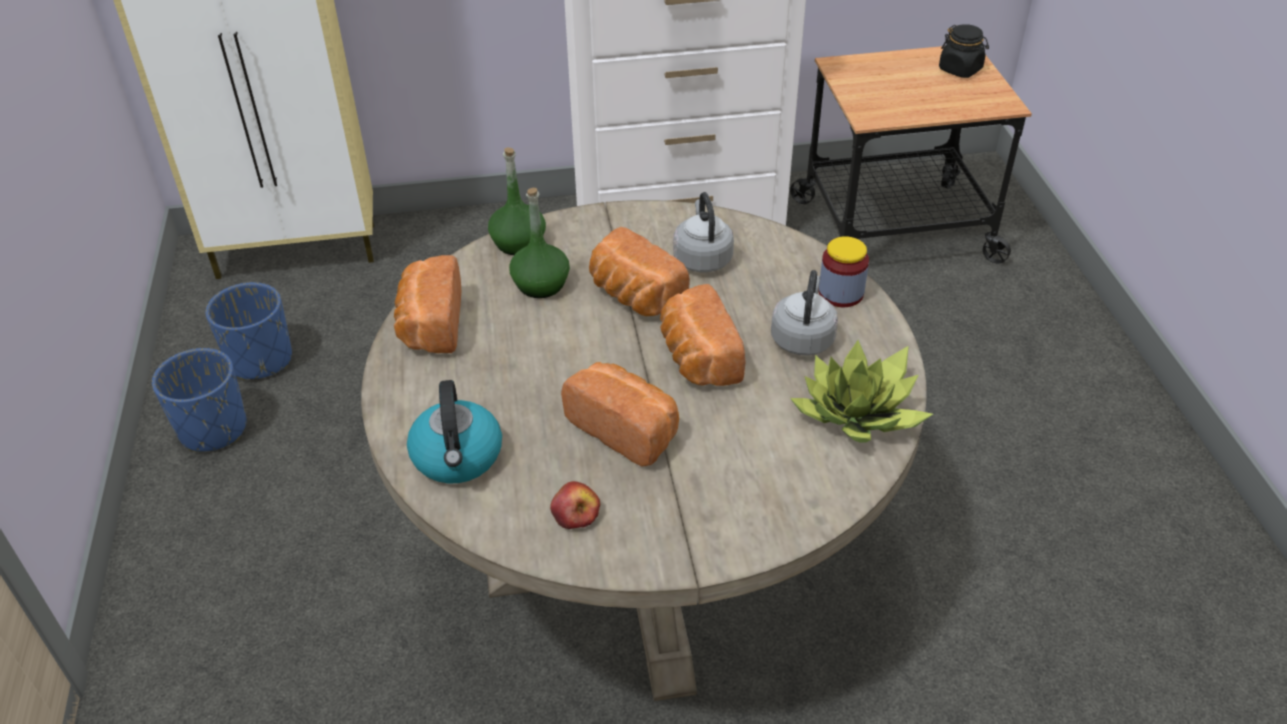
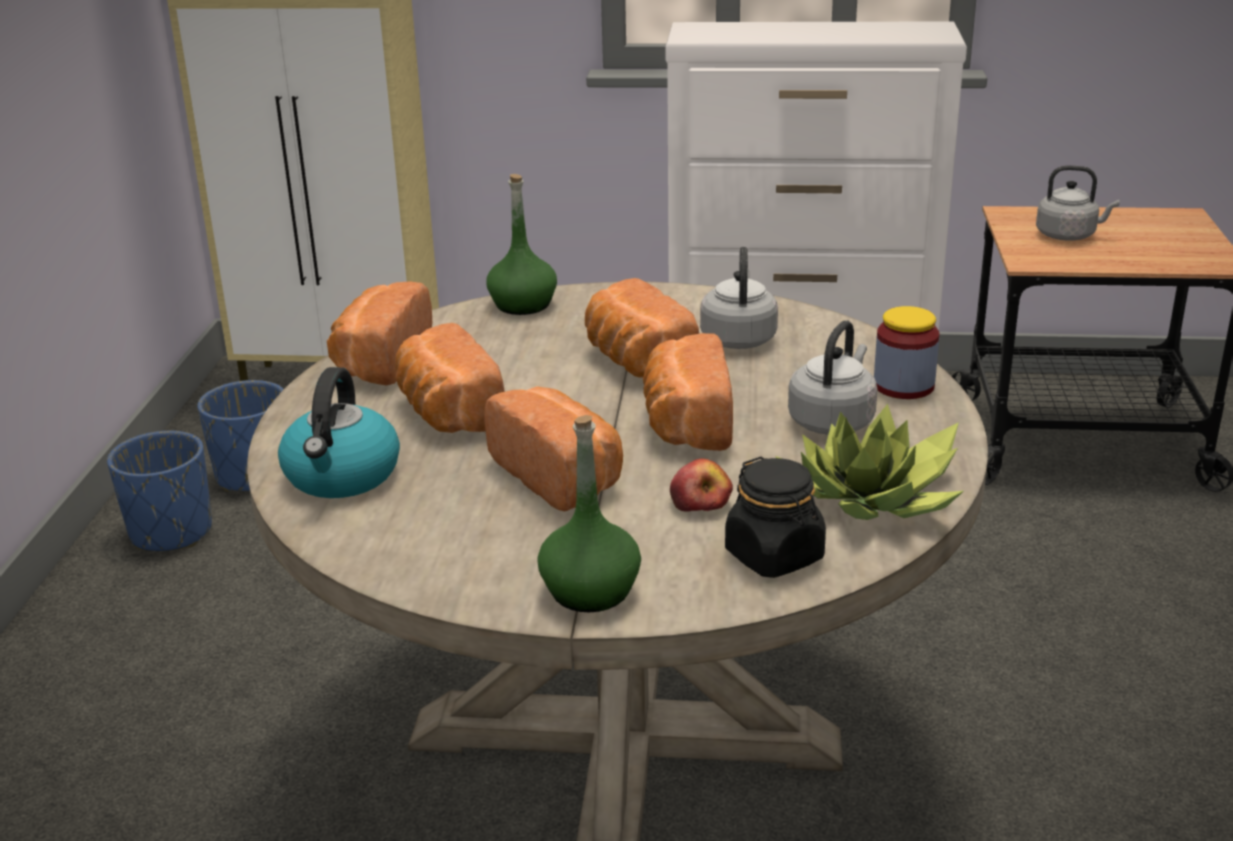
camera: 15 degrees right, 15 degrees down
green bottle [509,187,570,298] -> green bottle moved to [537,415,641,612]
apple [550,481,600,529] -> apple moved to [670,459,733,512]
black jar [939,24,989,78] -> black jar moved to [725,457,826,578]
none -> bread [395,323,505,433]
none -> grey kettle [1036,165,1120,241]

